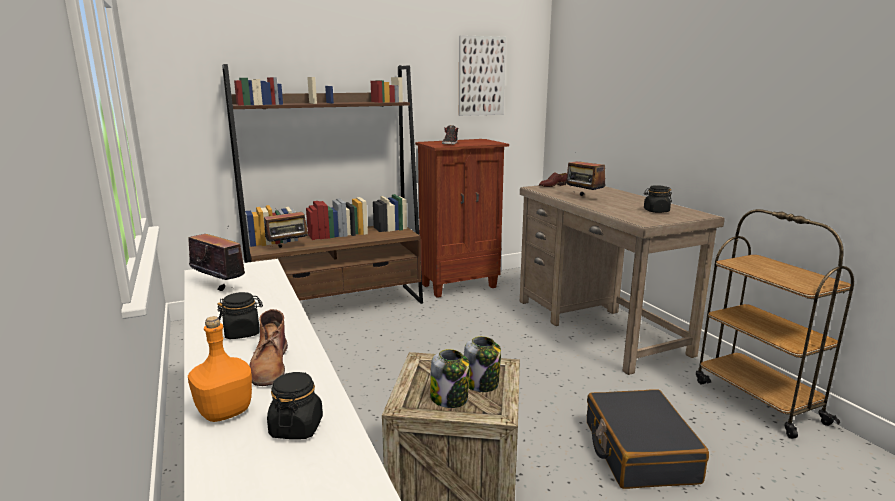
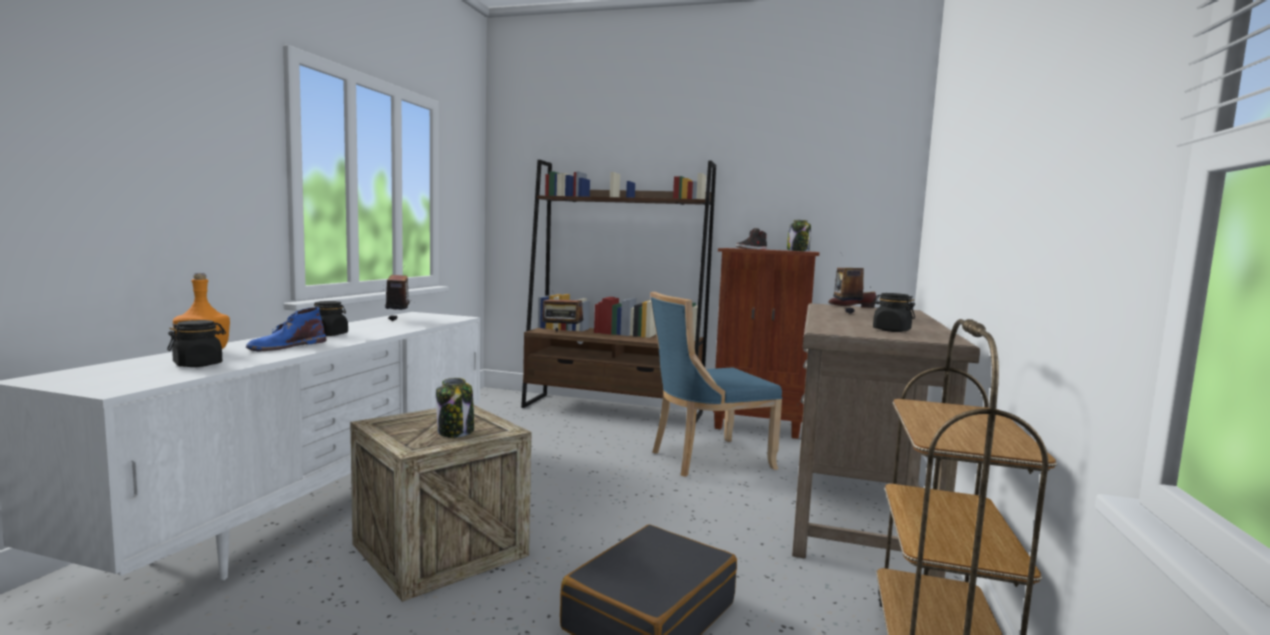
camera: 40 degrees right, 10 degrees down
brown boot [249,309,288,386] -> blue boot [246,307,326,352]
jar [430,349,470,408] -> jar moved to [787,220,811,251]
picture [459,35,506,116] -> none
none -> blue chair [650,292,782,477]

